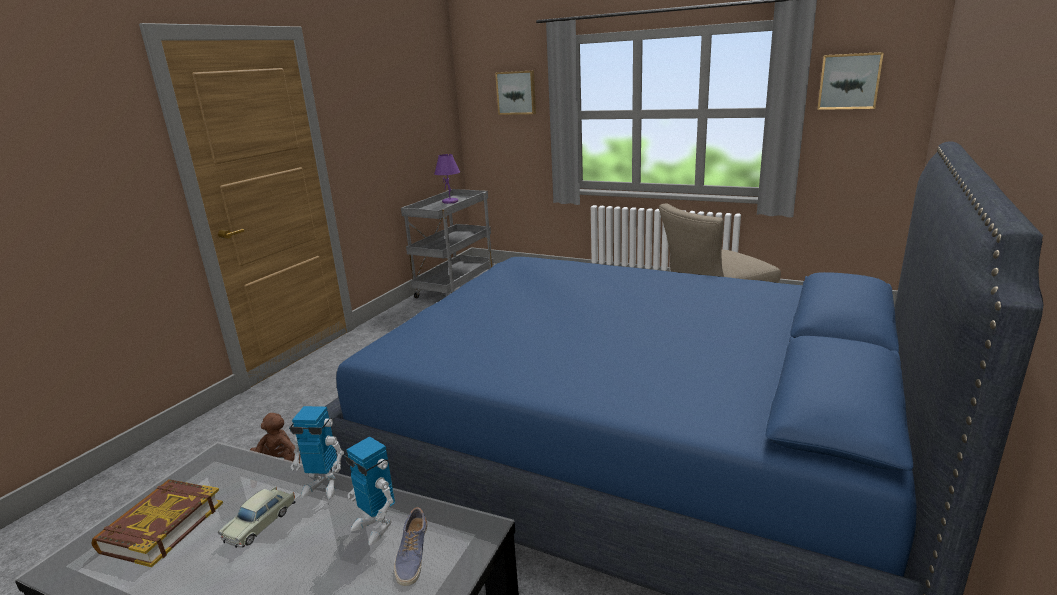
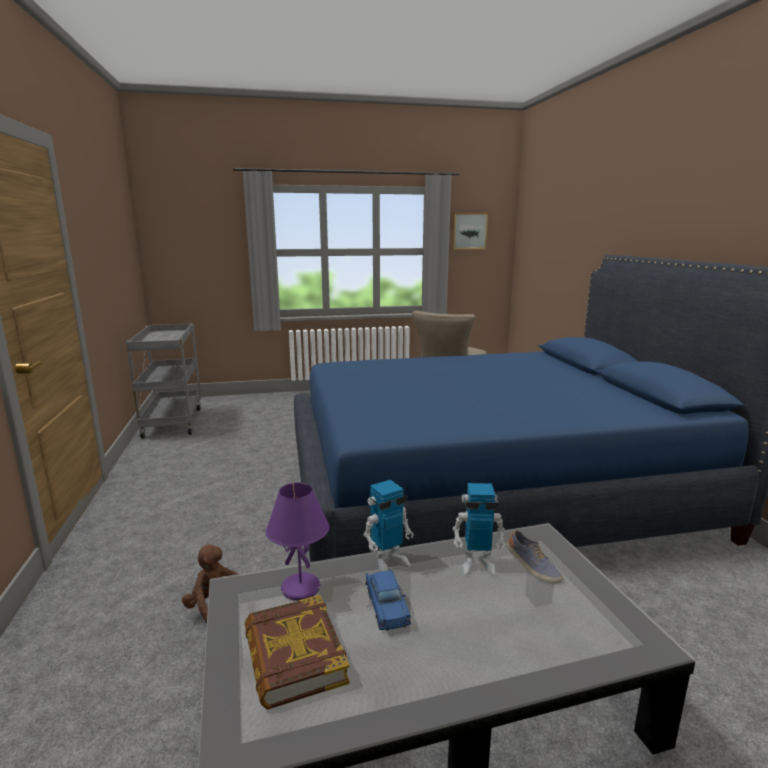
camera: 40 degrees left, 5 degrees down
beige toy car [218,487,296,548] -> blue toy car [366,569,411,631]
purple table lamp [434,154,460,204] -> purple table lamp moved to [266,482,329,601]
picture [495,70,536,115] -> none

